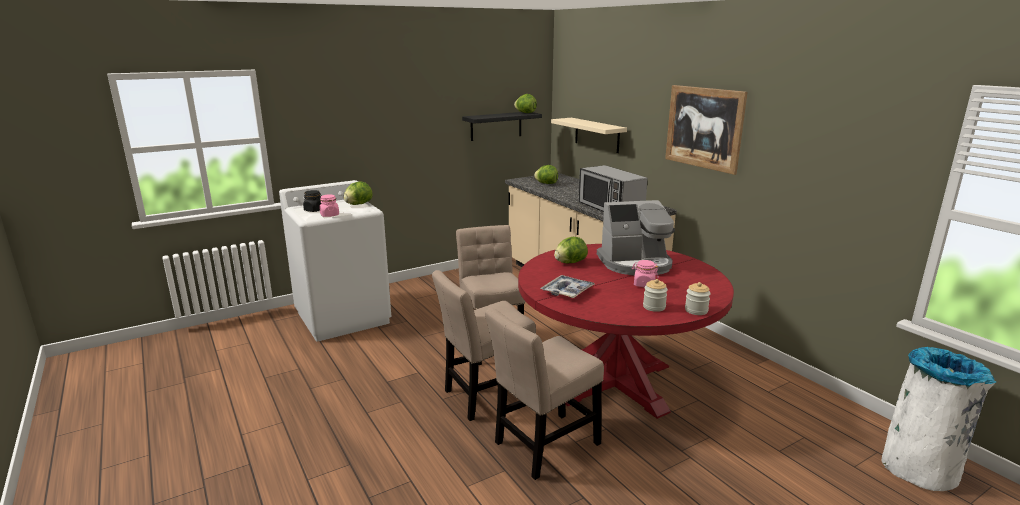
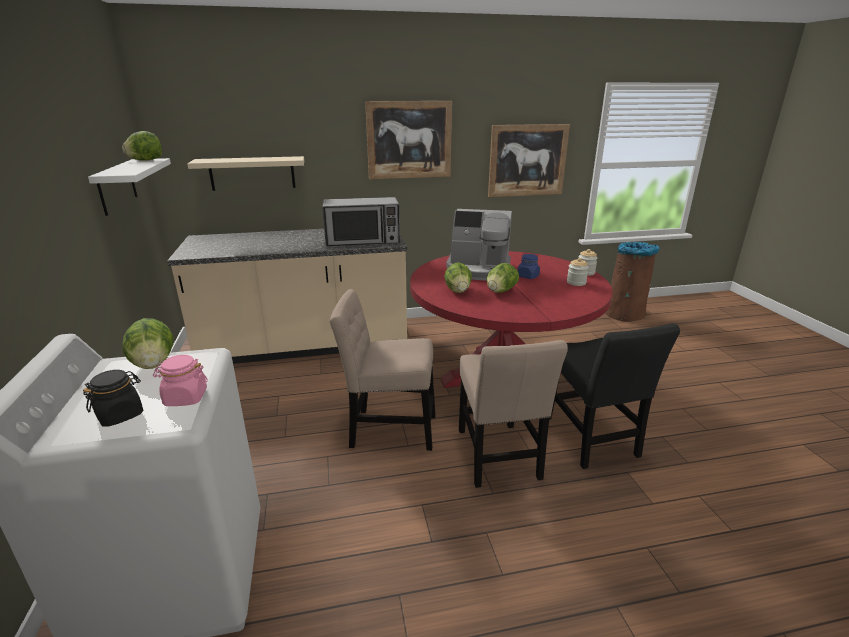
camera: 70 degrees left, 5 degrees up
black shelf [462,112,542,141] -> white shelf [88,158,171,216]
beige chair [485,308,604,480] -> black chair [549,324,680,469]
lettuce [534,165,558,184] -> lettuce moved to [487,263,519,293]
tray [540,275,595,298] -> none
coffee machine [597,200,675,275] -> coffee machine turned 90 degrees clockwise [446,209,512,280]
pink jar [632,260,659,287] -> blue jar [518,254,540,279]
white trash can [882,347,996,491] -> brown trash can [605,242,659,322]
none -> picture [488,124,570,197]

